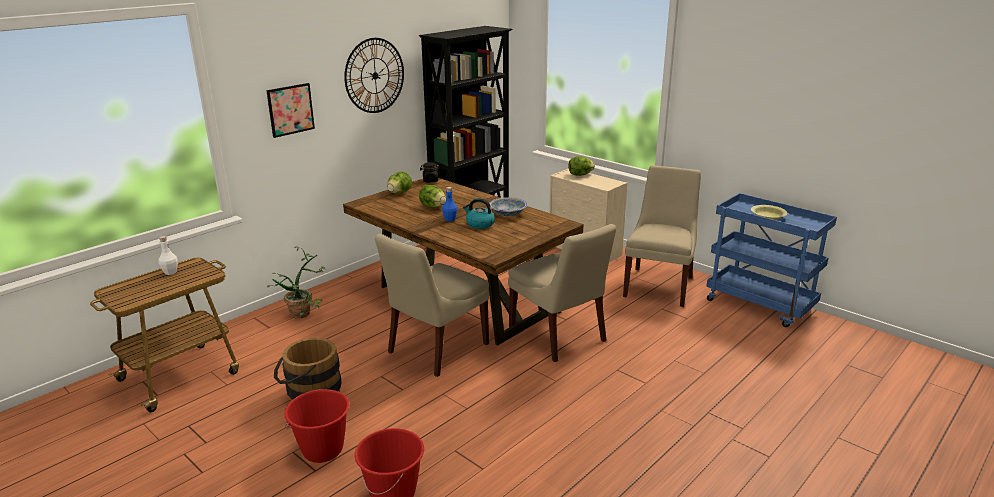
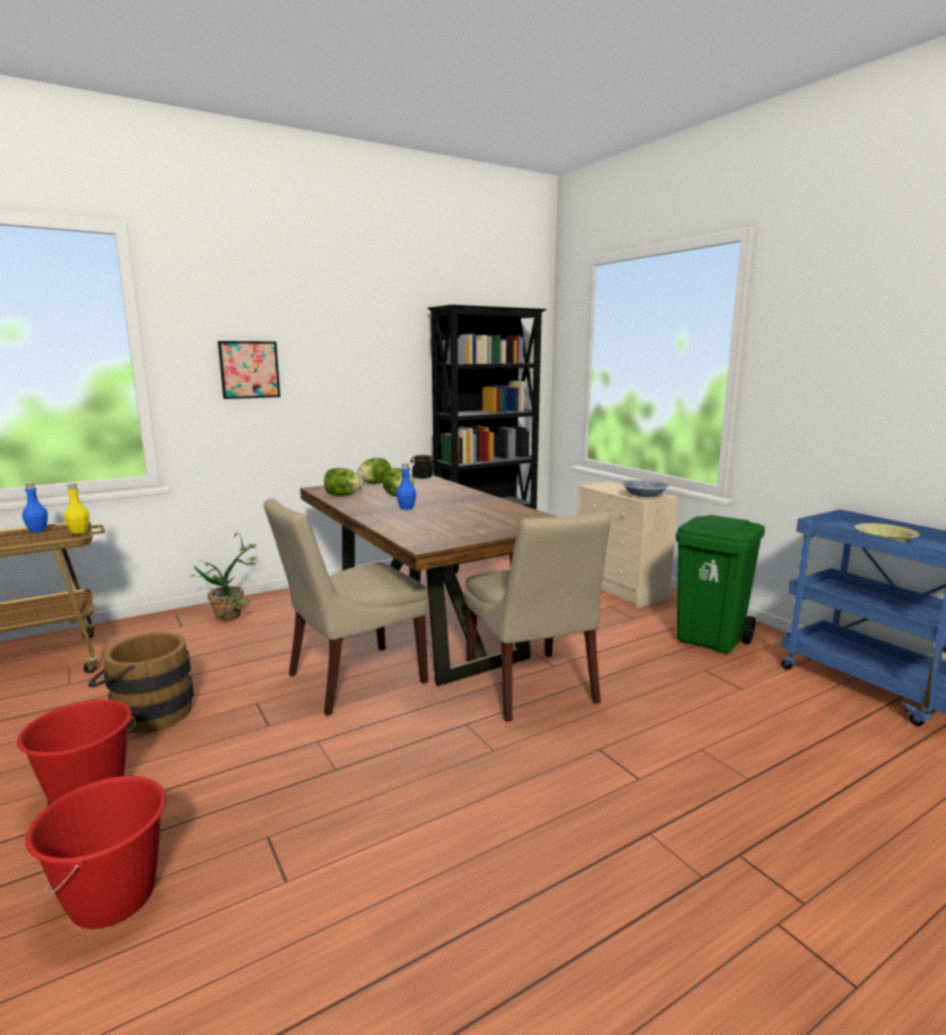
camera: 15 degrees right, 10 degrees down
white bottle [158,236,178,275] -> blue bottle [22,483,48,532]
wall clock [344,38,404,113] -> none
kettle [463,198,495,229] -> none
bowl [489,197,528,216] -> bowl moved to [622,480,669,497]
lettuce [568,156,595,176] -> lettuce moved to [324,468,363,496]
beige chair [623,165,701,307] -> green trash can [676,515,765,654]
none -> yellow bottle [64,483,90,534]

